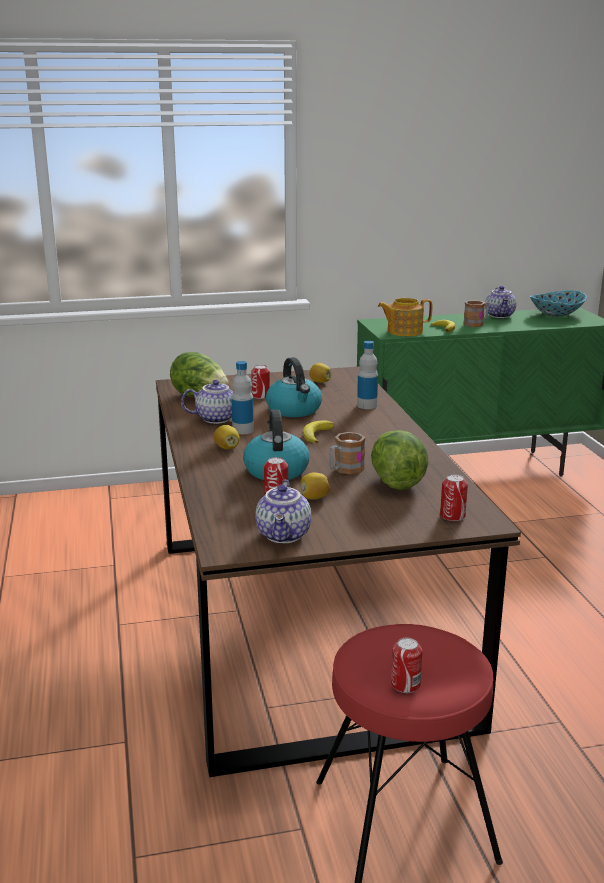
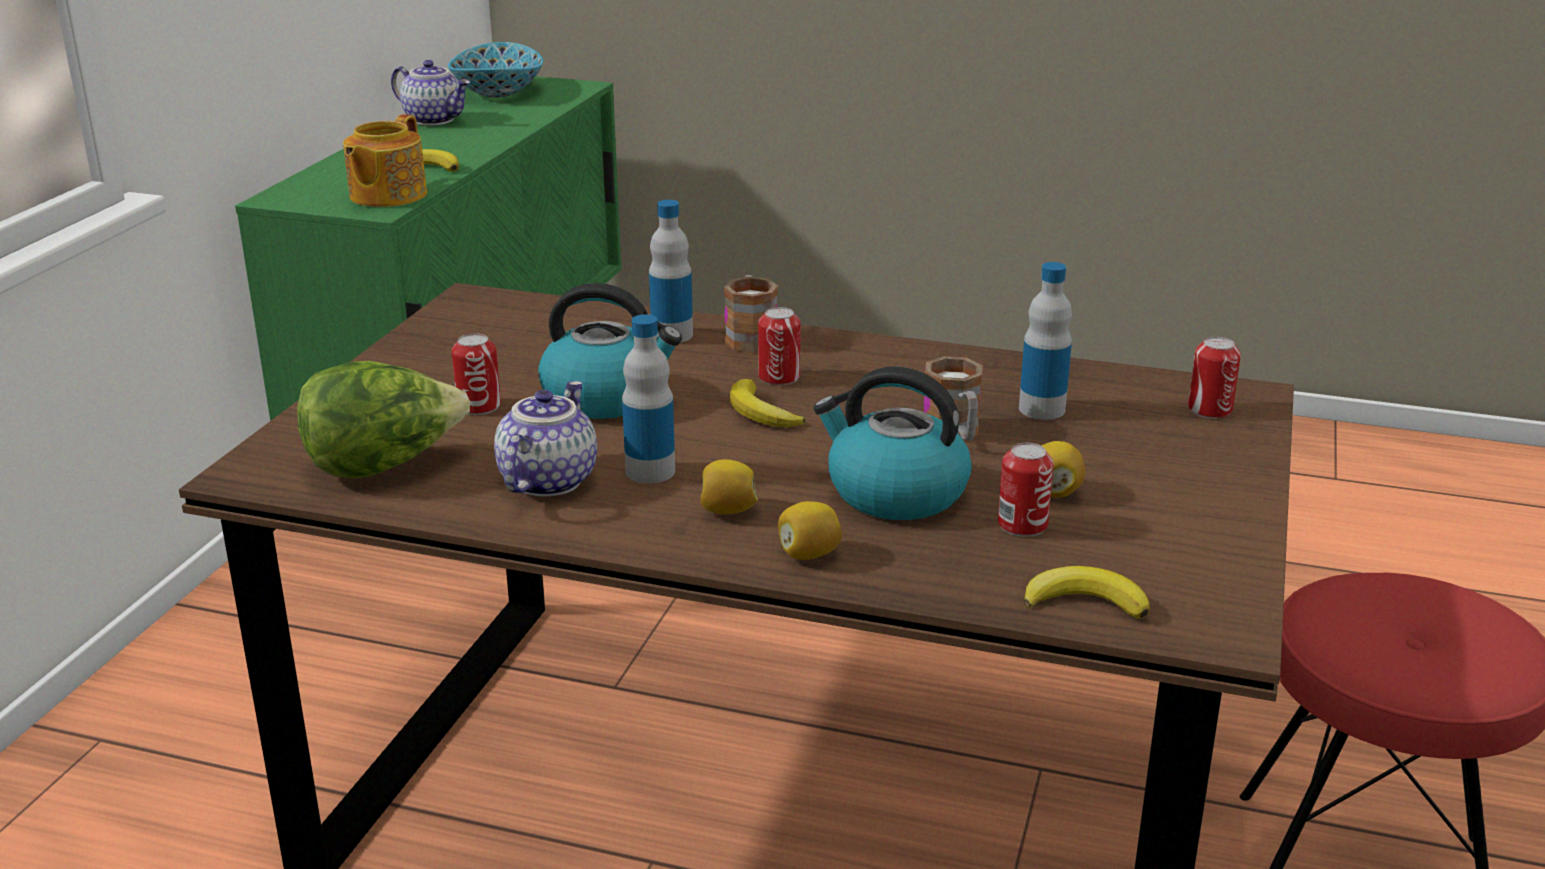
camera: 60 degrees left, 5 degrees up
teapot [255,480,311,543] -> none
lemon [309,363,331,383] -> lemon moved to [778,501,842,560]
lettuce [371,430,429,490] -> bottle [1019,262,1072,420]
can [391,638,422,693] -> can moved to [758,307,801,386]
mug [463,300,489,327] -> mug moved to [724,275,778,353]
none -> banana [1024,566,1150,619]

